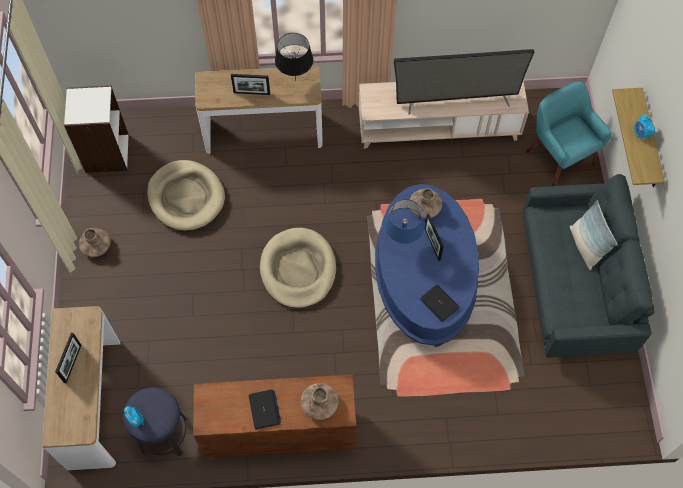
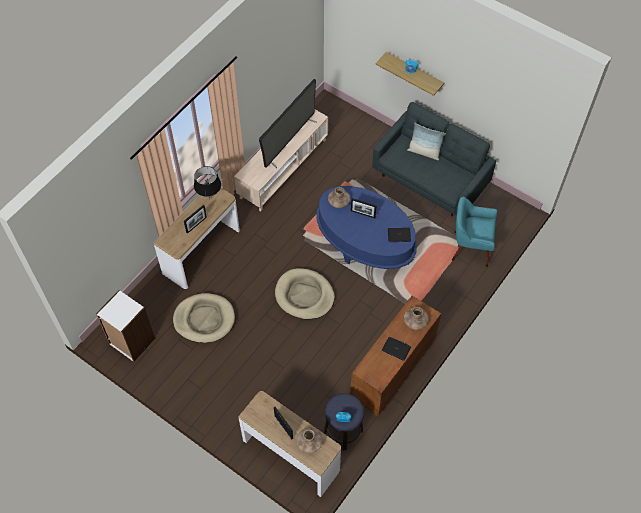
camera: 50 degrees left, 5 degrees down
brown vase [79,228,111,257] -> brown vase moved to [296,427,323,453]
blue table lamp [384,199,425,244] -> none
turquoise armchair [526,81,612,186] -> turquoise armchair moved to [452,197,498,267]

